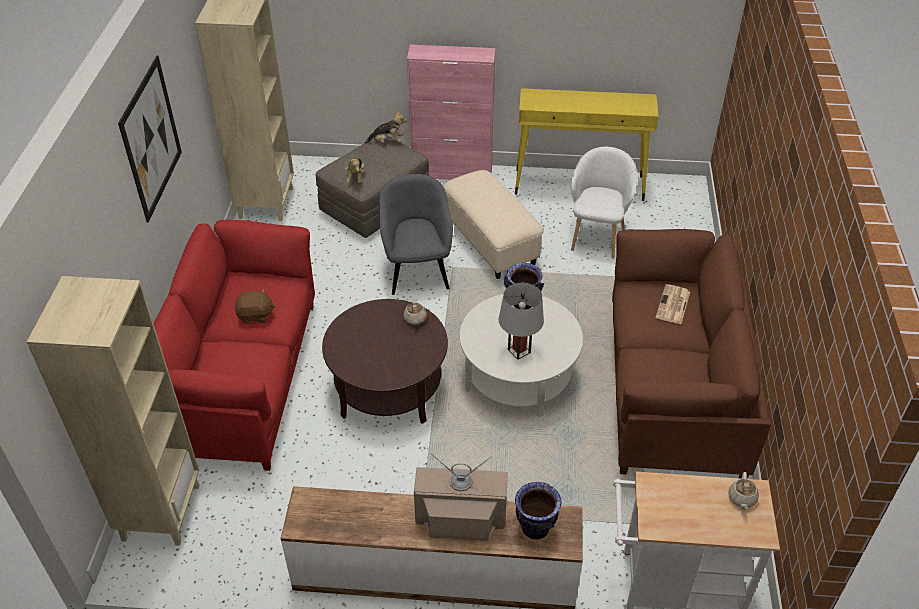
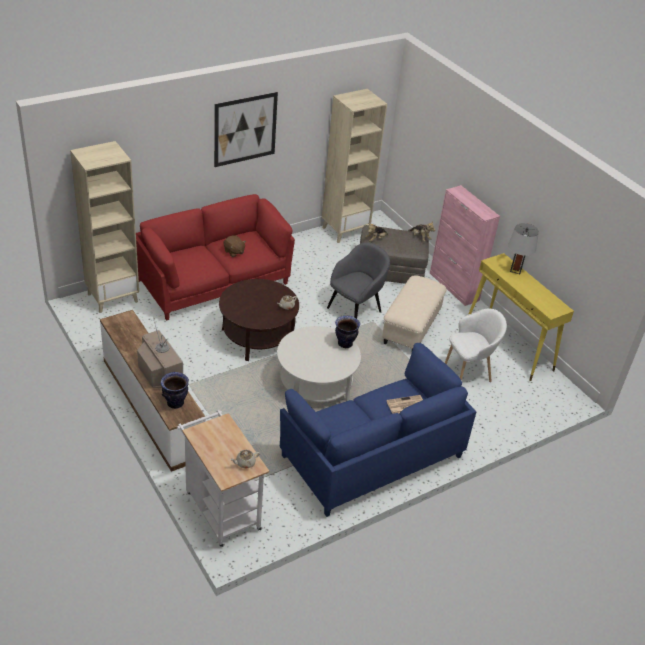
camera: 50 degrees right, 5 degrees down
grey table lamp [499,283,544,360] -> grey table lamp moved to [508,223,539,274]
brown sofa [612,229,771,479] -> blue sofa [280,343,476,517]

